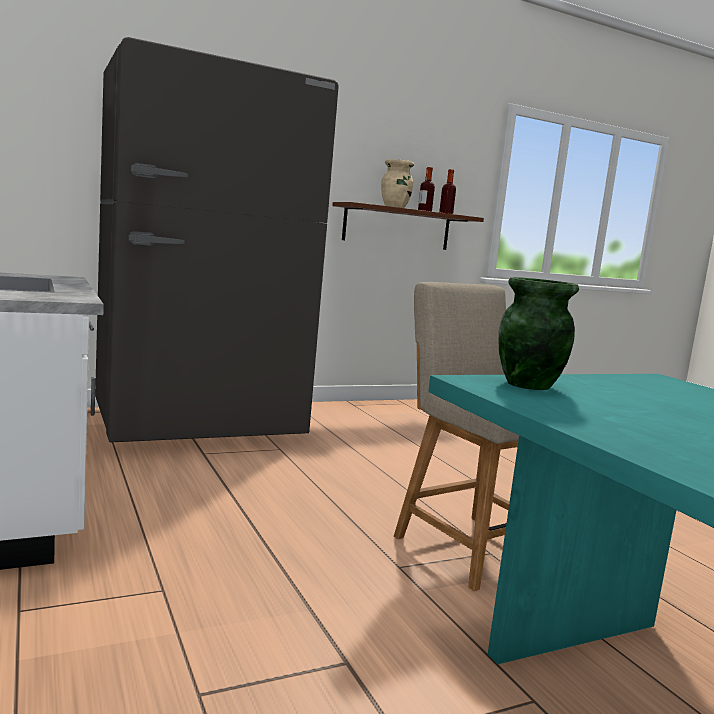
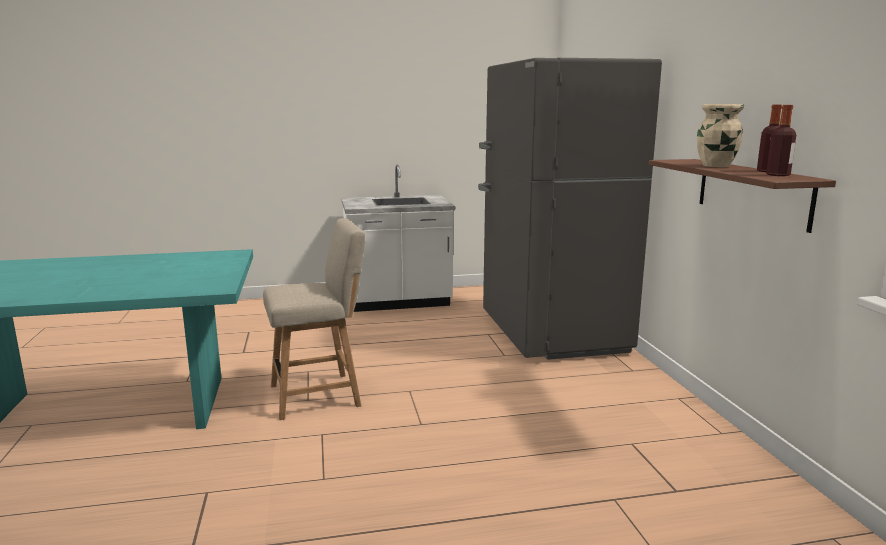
camera: 105 degrees right, 5 degrees up
green vase [499,277,579,390] -> none

